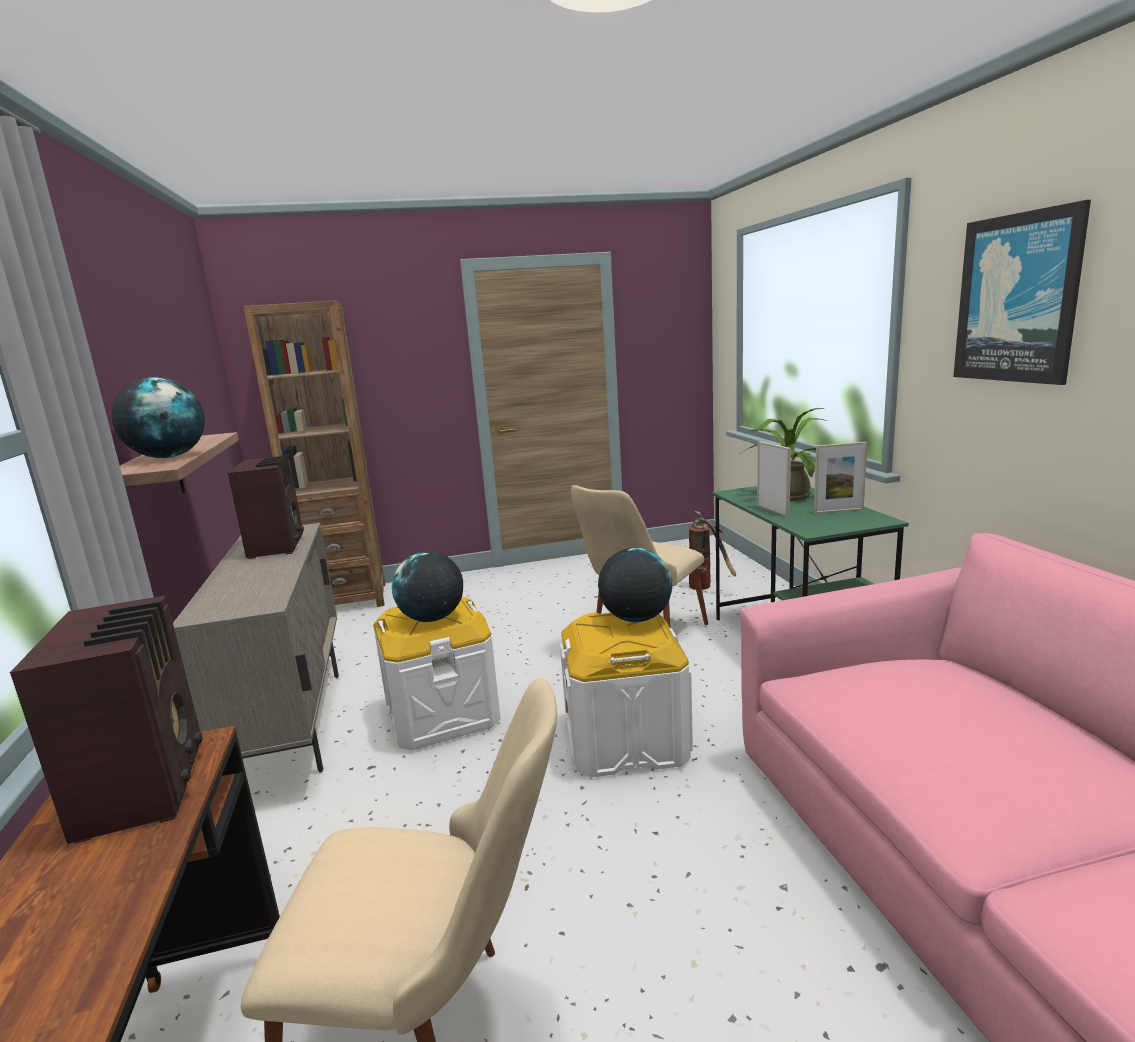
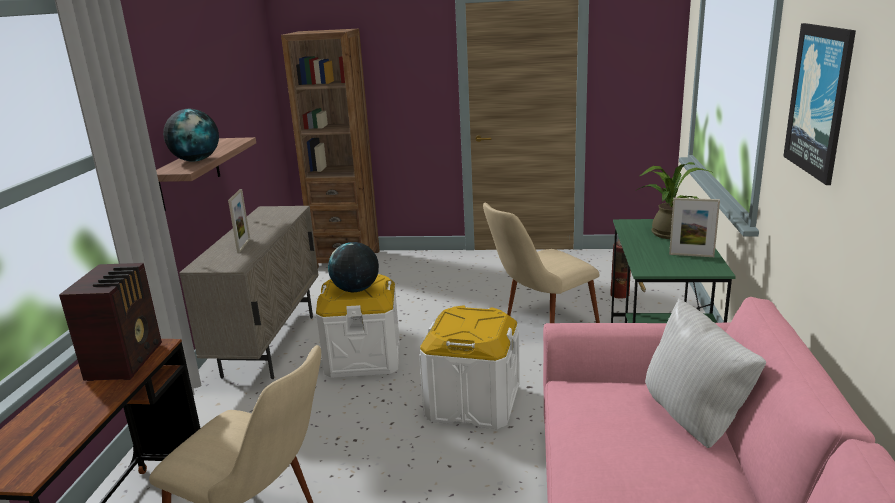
camera: 20 degrees right, 5 degrees up
radio [228,456,304,559] -> none
globe [598,548,673,622] -> none
picture frame [757,441,791,516] -> picture frame moved to [228,189,250,253]
none -> white pillow [645,298,766,448]

